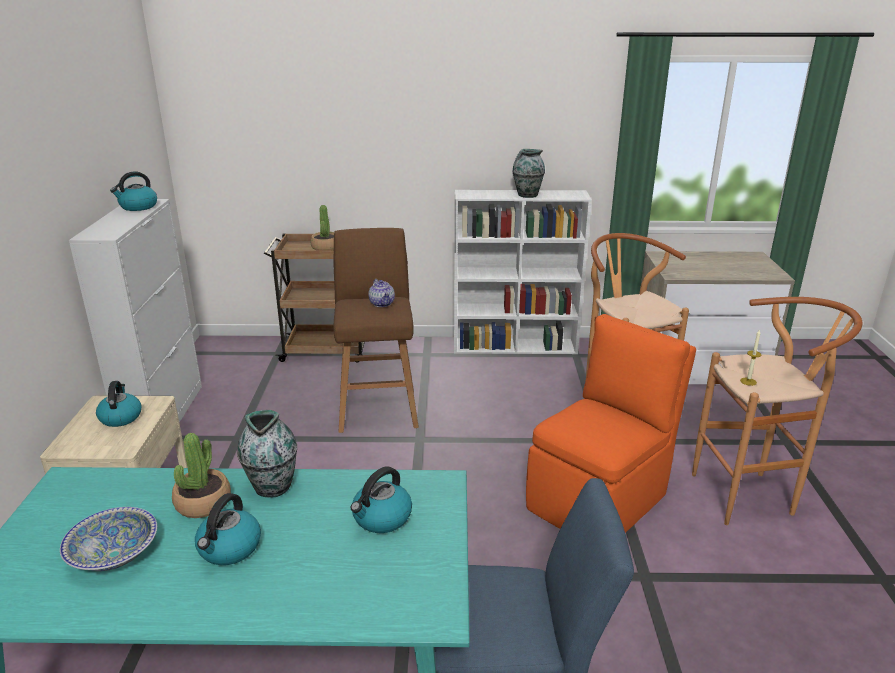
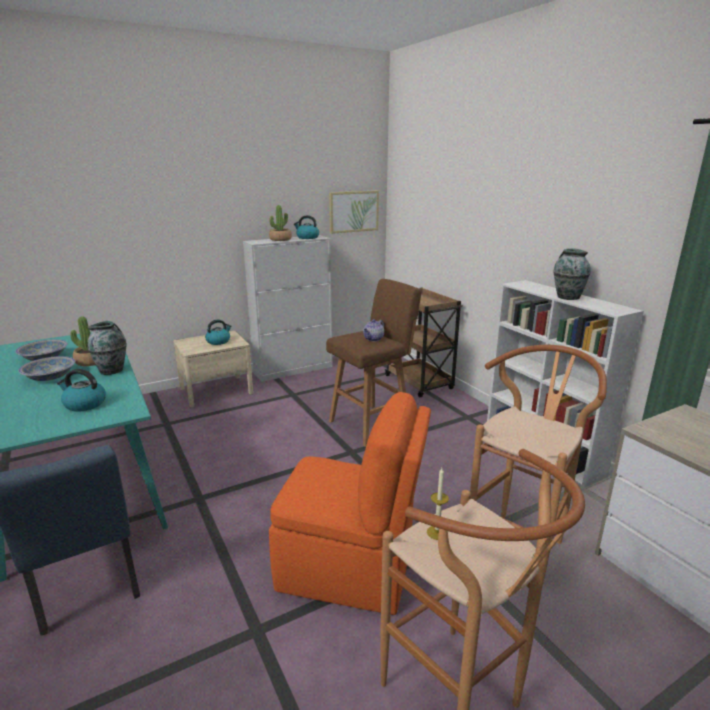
camera: 60 degrees right, 5 degrees down
kettle [195,493,261,565] -> bowl [19,356,75,381]
potted plant [310,205,334,251] -> potted plant moved to [269,205,292,241]
none -> picture [329,191,379,234]

